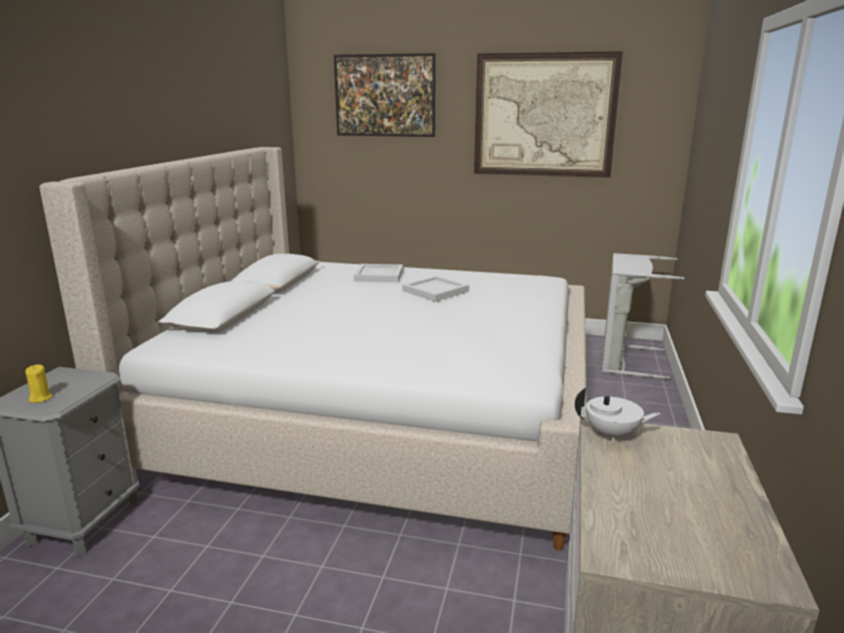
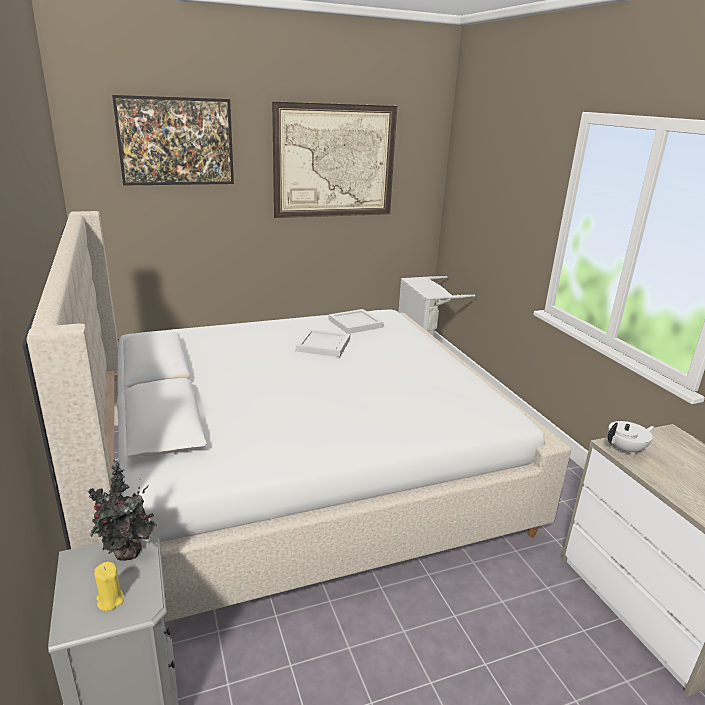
camera: 35 degrees left, 5 degrees up
white tray [354,264,403,282] -> white tray moved to [328,309,384,334]
none -> potted plant [88,458,158,561]

